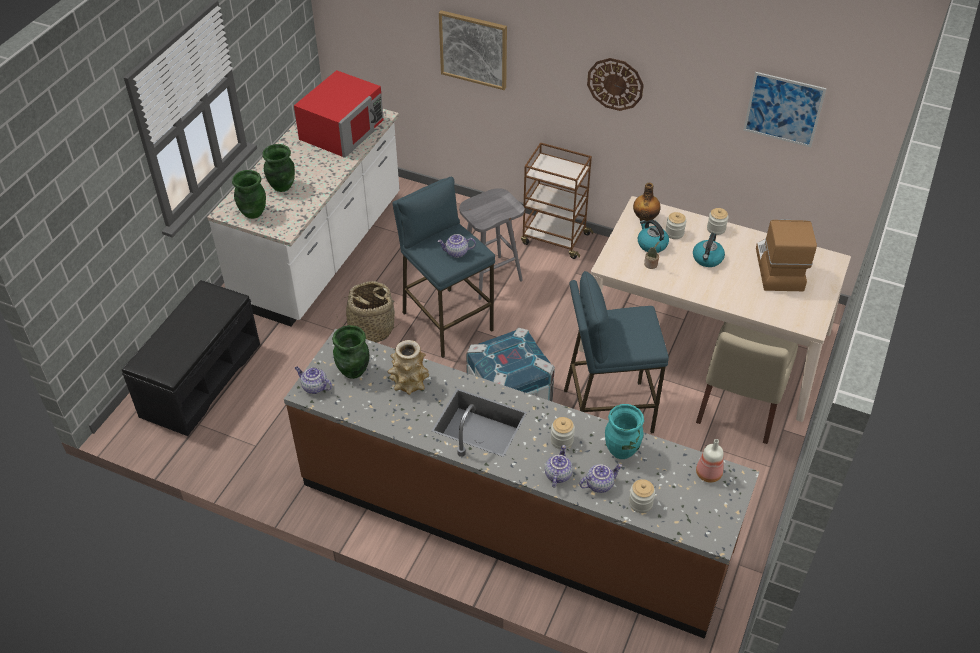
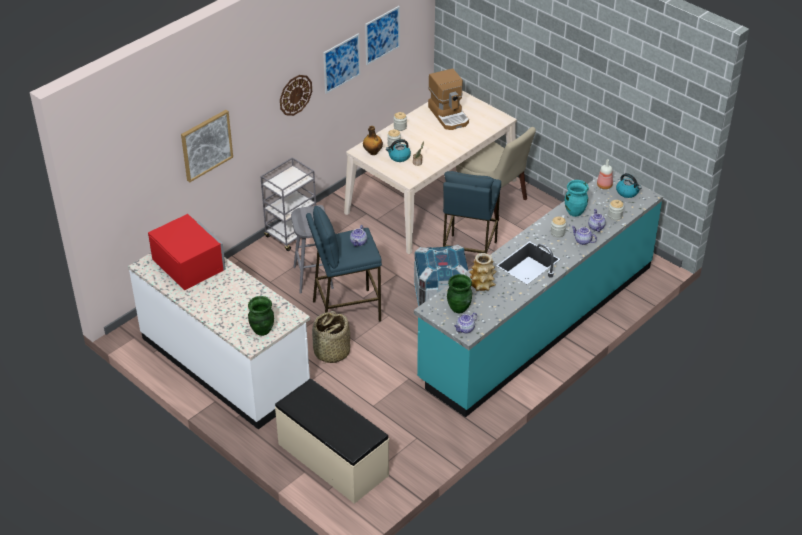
camera: 70 degrees left, 5 degrees down
black bench [122,280,260,436] -> beige bench [275,379,389,504]
green vase [262,144,295,192] -> none
brown counter [284,329,760,639] -> turquoise counter [414,170,663,418]
brown cart [521,142,593,259] -> grey cart [260,157,316,251]
kettle [693,233,725,267] -> kettle moved to [616,173,642,198]
coffee machine [756,219,817,291] -> coffee machine turned 135 degrees counterclockwise [428,68,469,130]
none -> picture [323,33,360,94]

